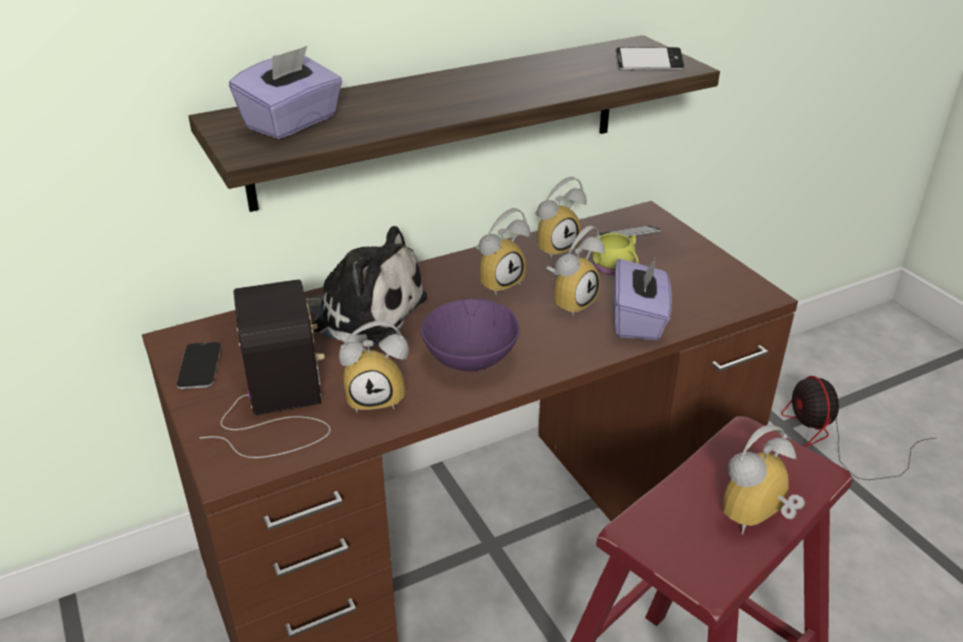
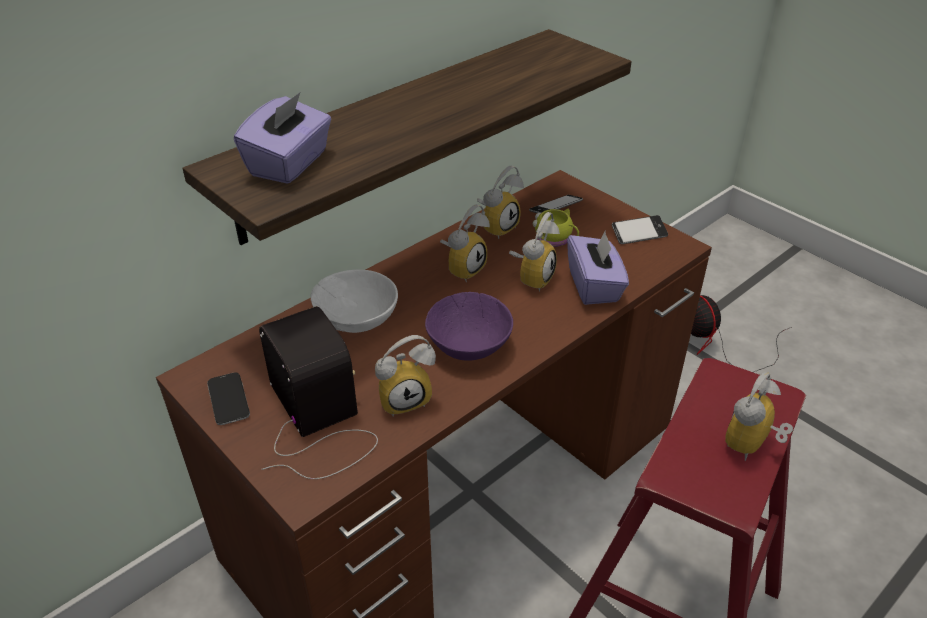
camera: 15 degrees left, 5 degrees up
plush toy [305,226,427,346] -> white bowl [311,270,398,333]
phone [616,47,684,71] -> phone moved to [612,215,668,244]

